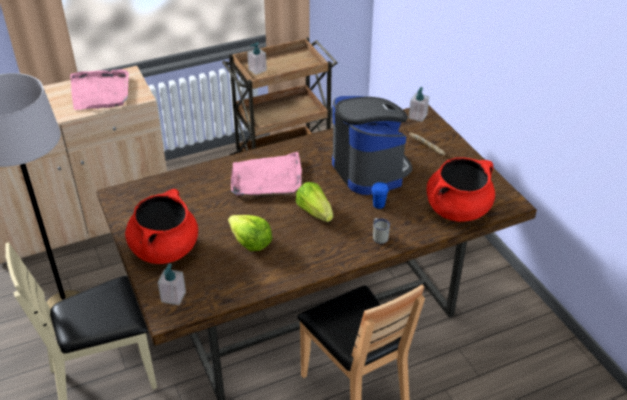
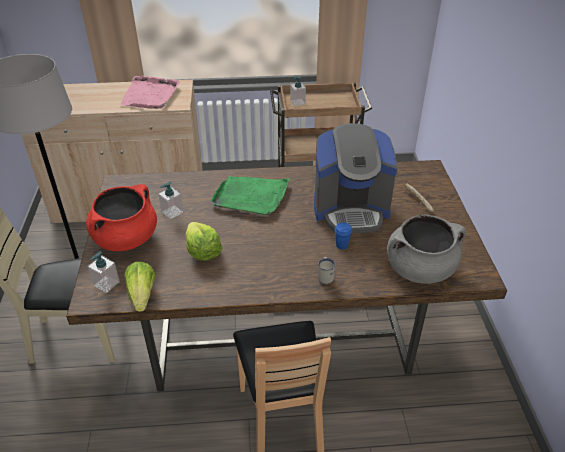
camera: 20 degrees right, 0 degrees up
pink tray [231,152,302,196] -> green tray [210,176,290,216]
lettuce [296,182,333,222] -> lettuce moved to [124,262,156,312]
coffee machine [332,96,412,195] -> coffee machine turned 90 degrees clockwise [314,123,397,233]
soap dispenser [409,87,429,122] -> soap dispenser moved to [158,181,184,219]
red cooking pot [427,157,495,222] -> grey cooking pot [387,215,466,284]

